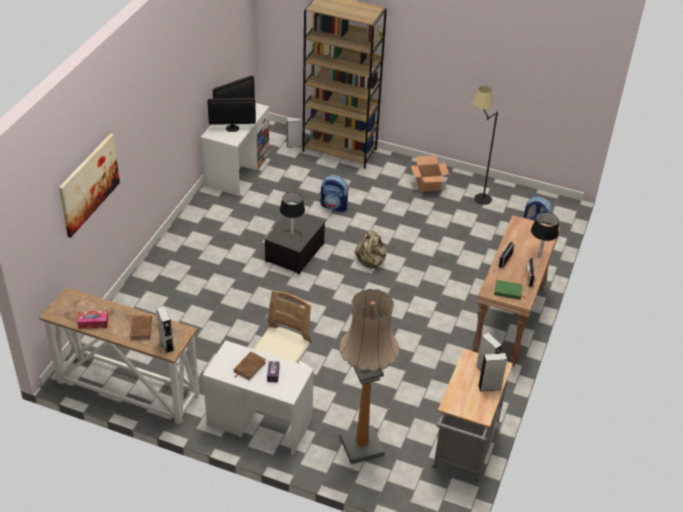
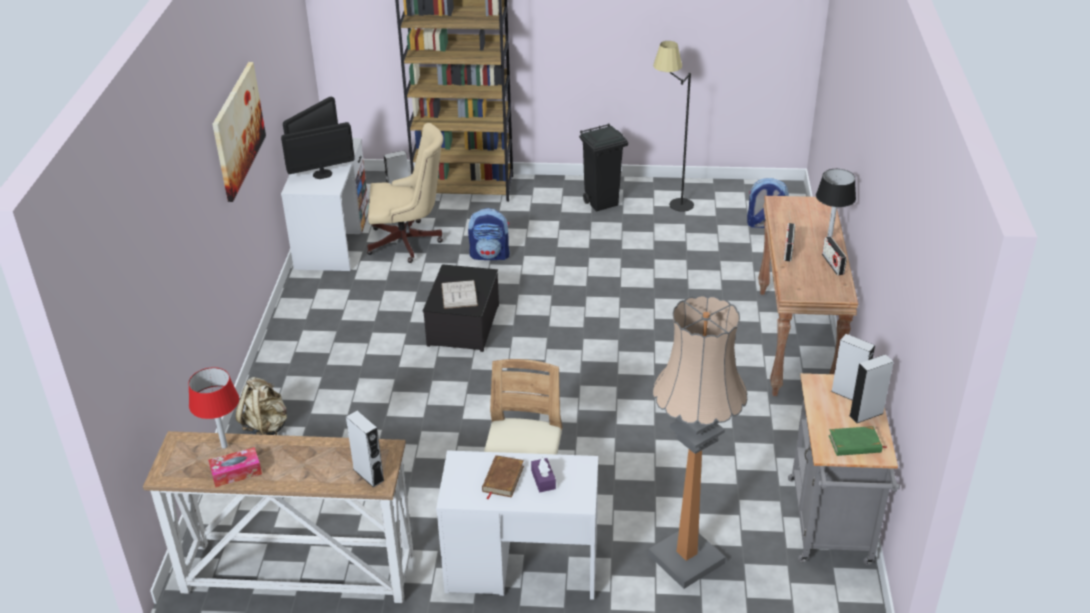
camera: 15 degrees left, 5 degrees down
picture [59,134,120,238] -> picture moved to [212,62,266,202]
brown book [130,316,152,340] -> none
black table lamp [280,192,305,235] -> white book [441,280,478,309]
beige backpack [355,230,386,269] -> beige backpack moved to [236,377,287,435]
cardboard box [411,155,449,192] -> black trash can [579,124,628,212]
green book [494,280,526,300] -> green book moved to [829,426,887,456]
none -> red table lamp [188,367,239,449]
none -> beige office chair [367,123,443,263]

